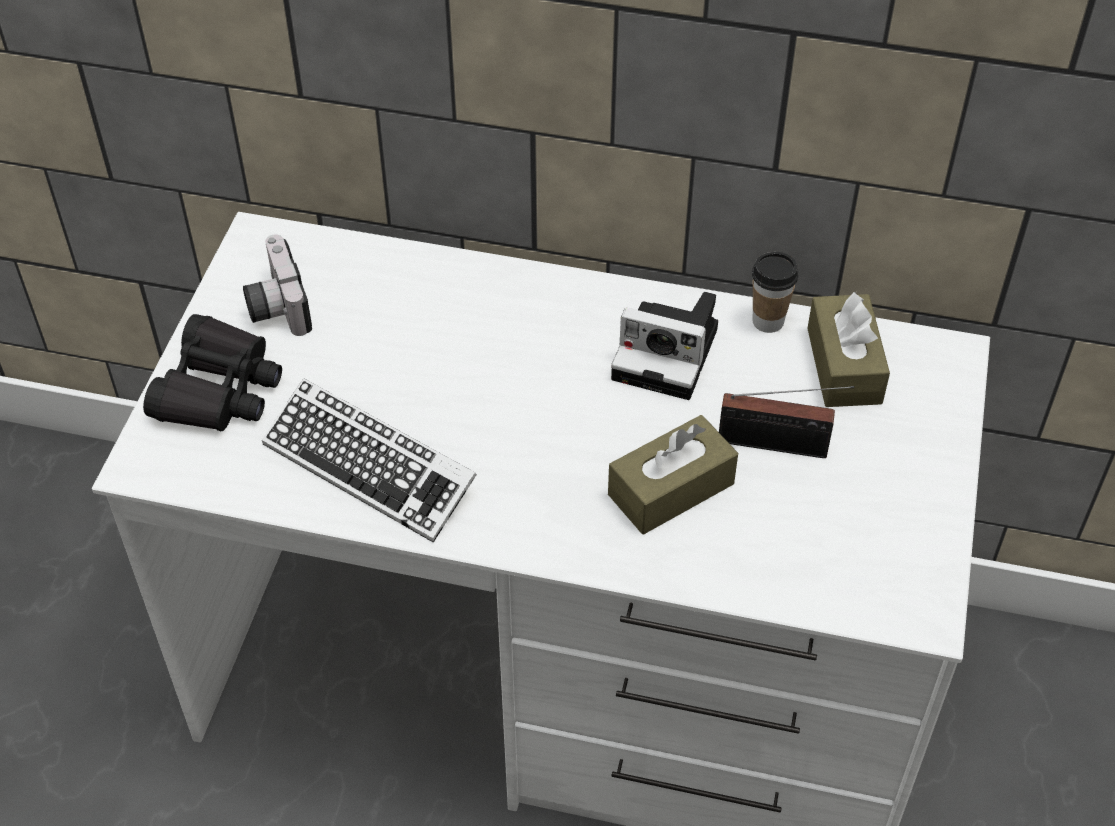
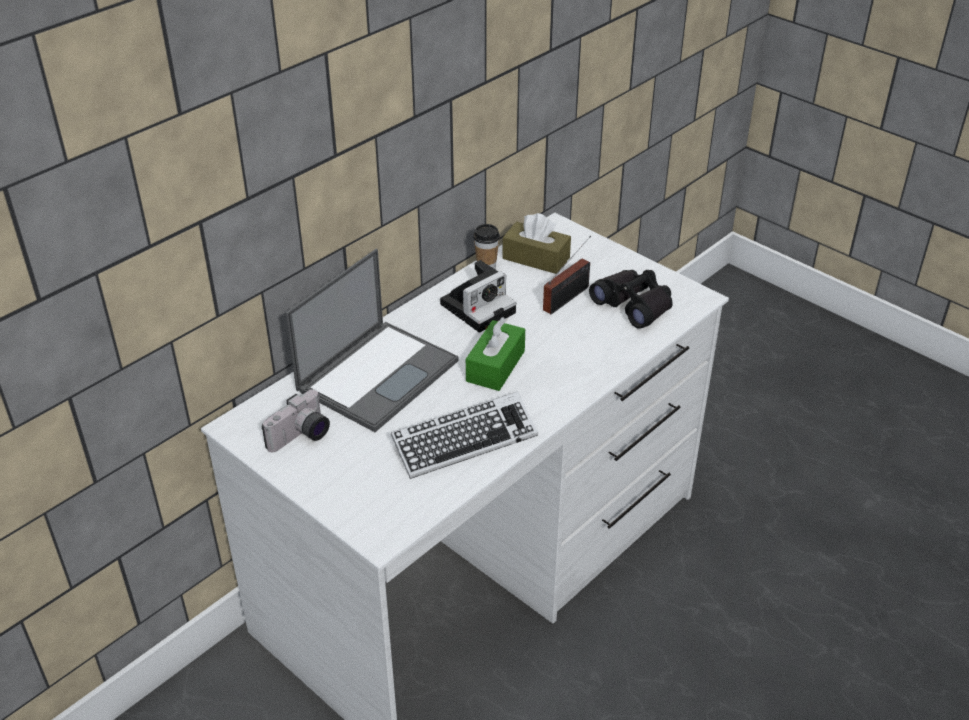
camera: 60 degrees left, 10 degrees down
black binoculars [143,314,282,431] -> black binoculars moved to [589,270,672,329]
camera [243,234,312,336] -> camera turned 60 degrees counterclockwise [262,390,330,452]
brown tissue box [608,415,738,534] -> none
none -> laptop [285,249,458,432]
none -> green tissue box [466,317,525,391]

